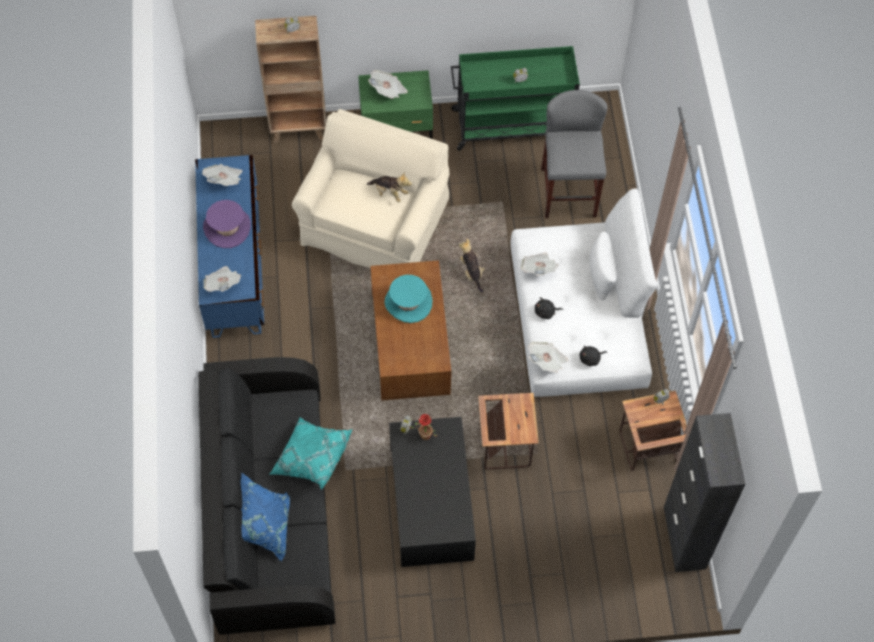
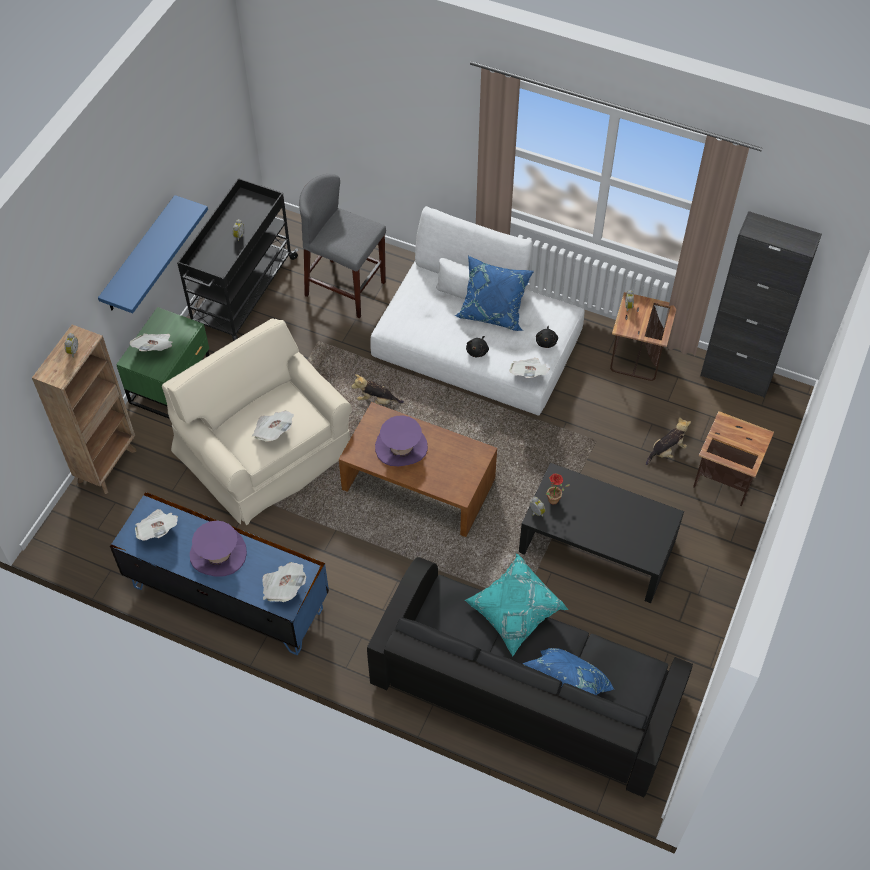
camera: 60 degrees left, 5 degrees down
plush toy [367,172,412,202] -> plush toy moved to [646,417,691,465]
turquoise hat [385,275,433,323] -> purple hat [375,415,428,466]
green cart [451,46,580,151] -> black cart [177,178,299,341]
side table [478,393,539,469] -> side table moved to [693,411,774,506]
newspaper [521,252,559,276] -> newspaper moved to [252,410,294,442]
none -> blue shelf [98,195,208,313]
none -> blue pillow [454,256,534,331]

